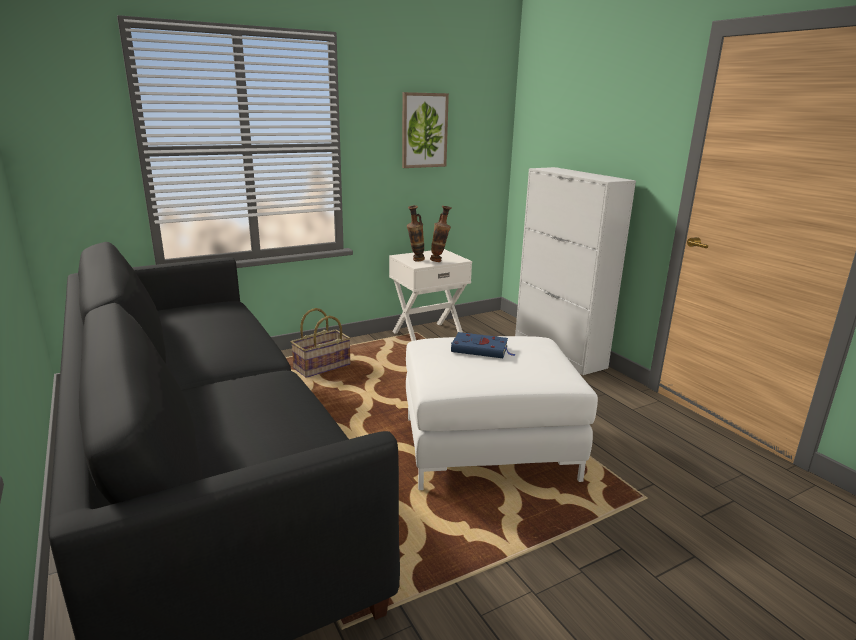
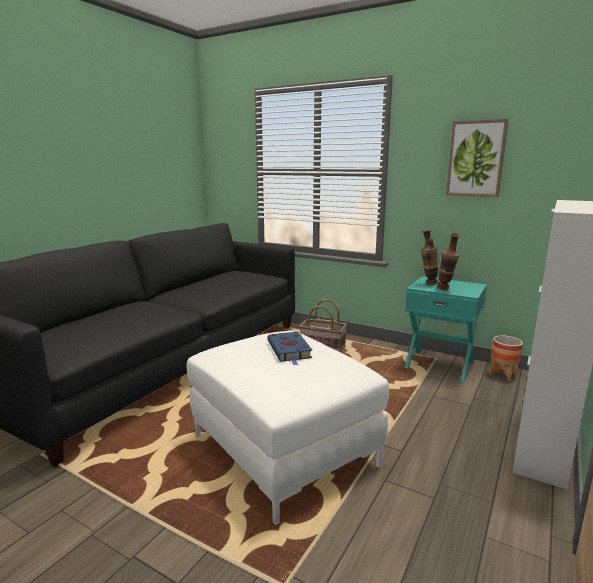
camera: 60 degrees right, 5 degrees down
white nightstand [389,249,472,341] -> turquoise nightstand [405,276,487,382]
none -> planter [489,335,523,381]

